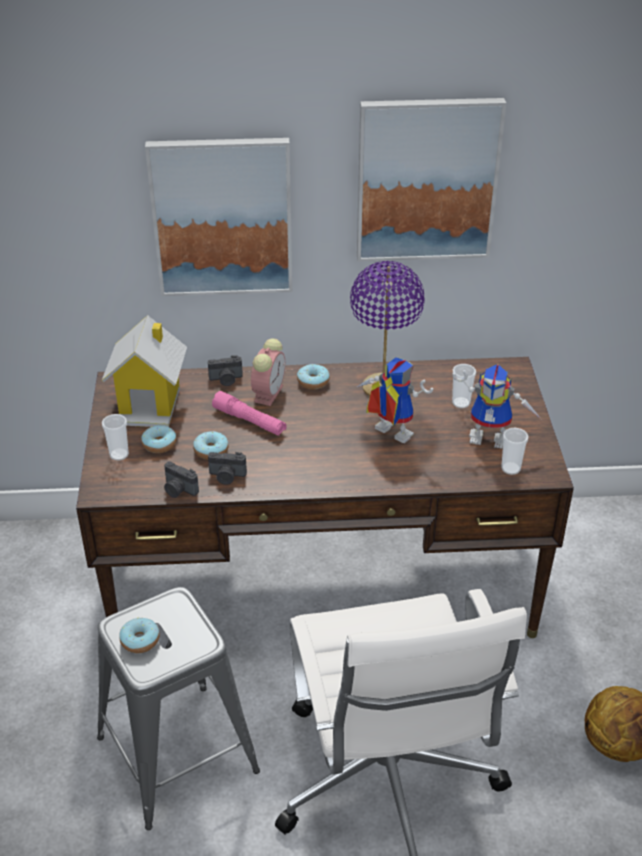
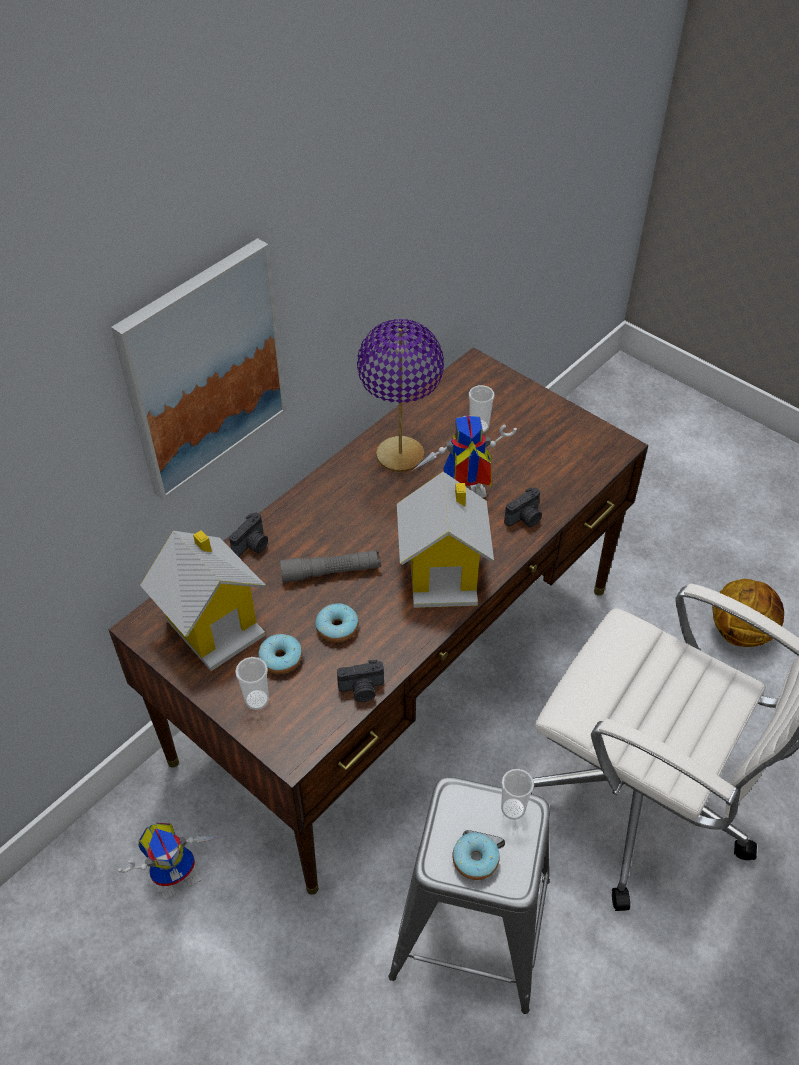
camera: 45 degrees left, 10 degrees up
camera [208,452,247,485] -> camera moved to [504,487,542,527]
pink flashlight [212,391,287,436] -> grey flashlight [280,550,381,582]
alarm clock [251,338,285,406] -> none
donut [297,364,330,390] -> none
picture [357,98,506,261] -> none
toy robot [452,364,541,448] -> toy robot moved to [118,823,221,900]
cup [501,428,529,475] -> cup moved to [501,769,534,820]
none -> toy house [397,472,494,608]

